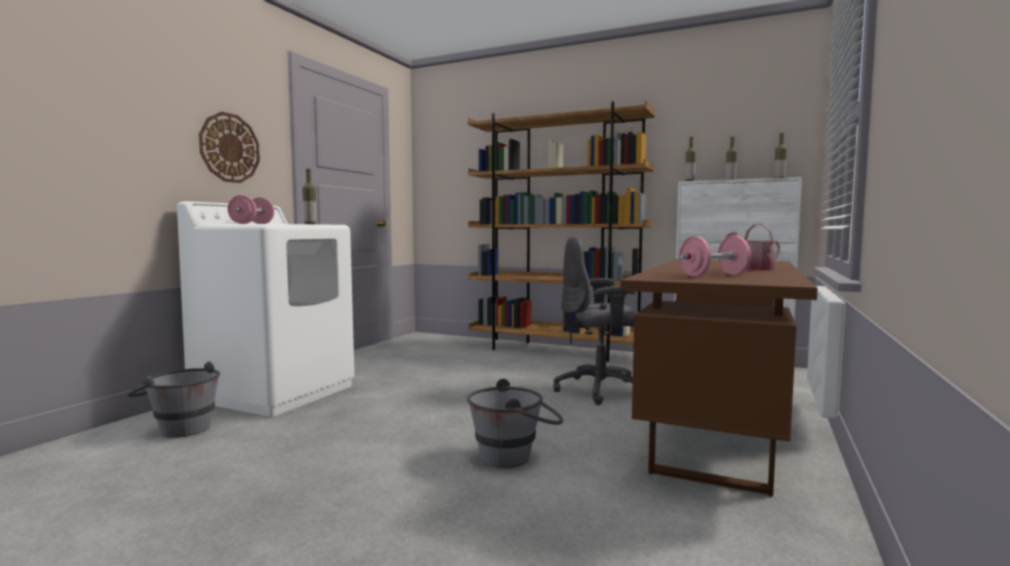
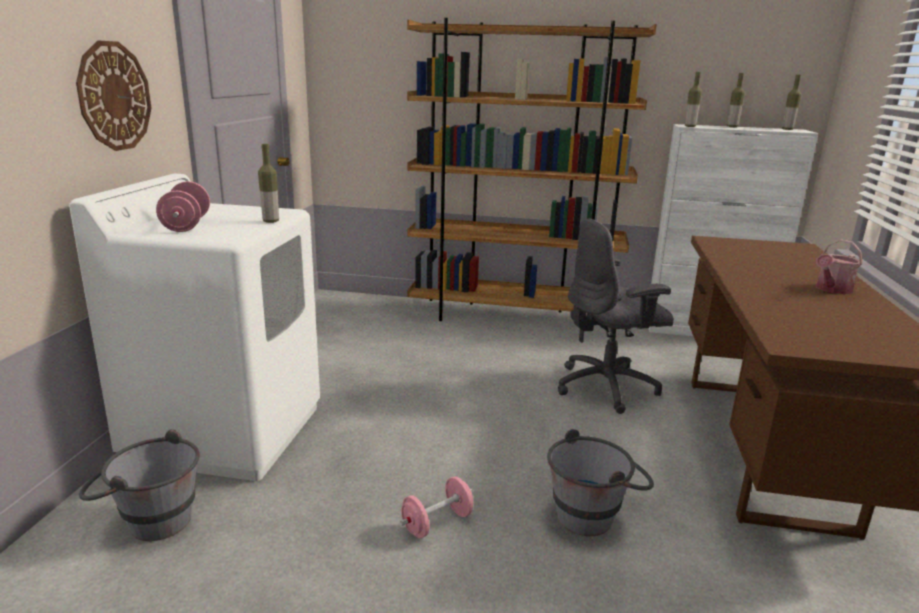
camera: 15 degrees left, 15 degrees up
pink dumbbell [679,236,751,276] -> pink dumbbell moved to [400,476,473,538]

